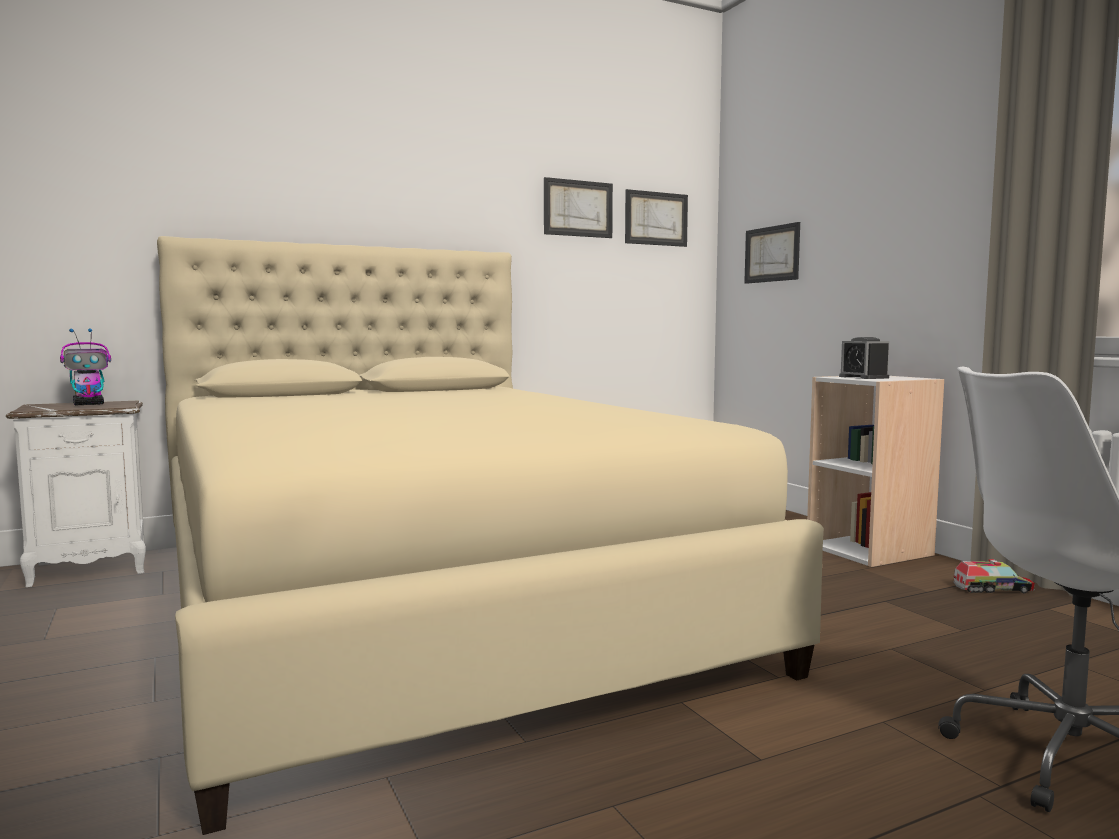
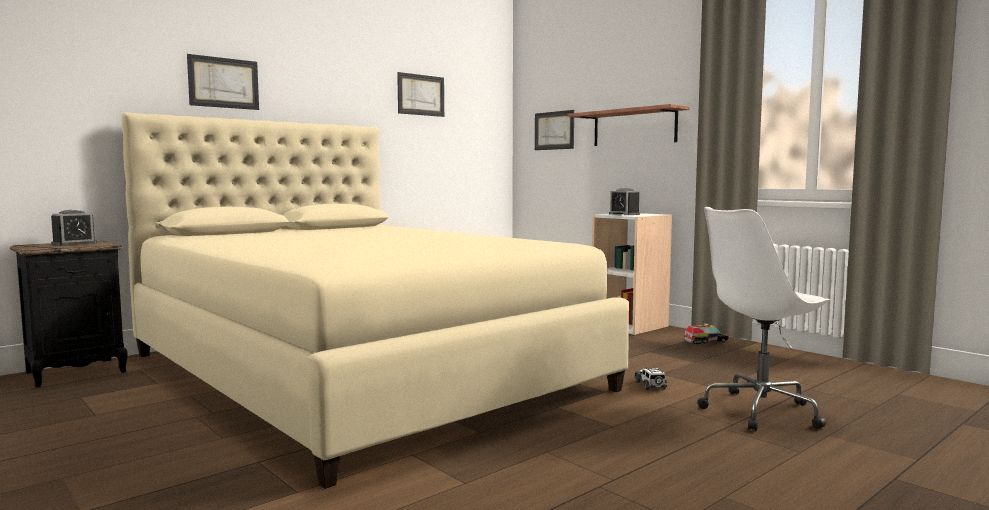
camera: 15 degrees left, 0 degrees up
white nightstand [6,400,146,587] -> black nightstand [10,240,128,388]
toy robot [60,328,111,405] -> alarm clock [51,210,97,246]
picture [625,189,688,247] -> picture moved to [187,54,259,110]
none -> shelf [567,104,690,146]
none -> toy car [635,367,667,390]

